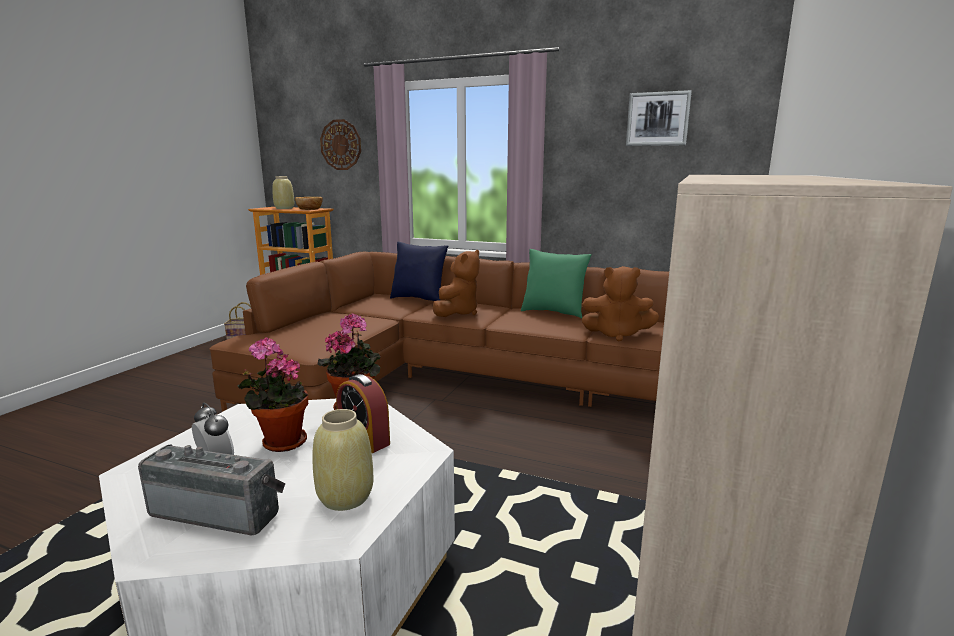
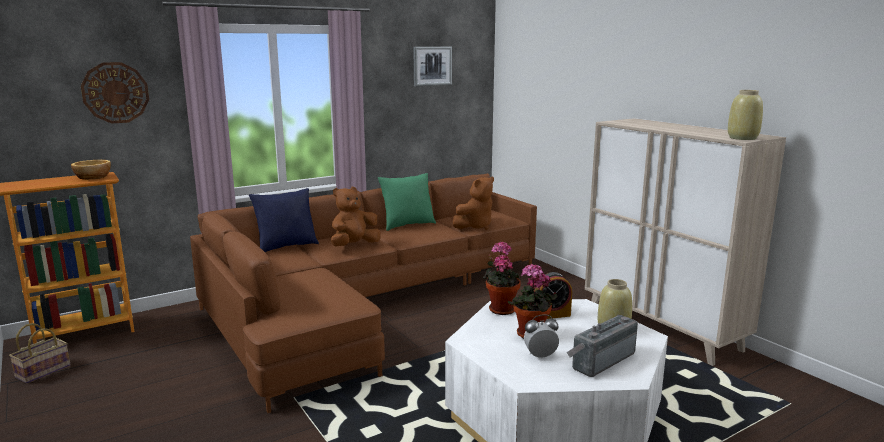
camera: 55 degrees left, 0 degrees up
beige vase [272,176,294,209] -> beige vase moved to [728,90,763,140]
brown plush toy [433,250,480,317] -> brown plush toy turned 105 degrees counterclockwise [331,187,380,246]

